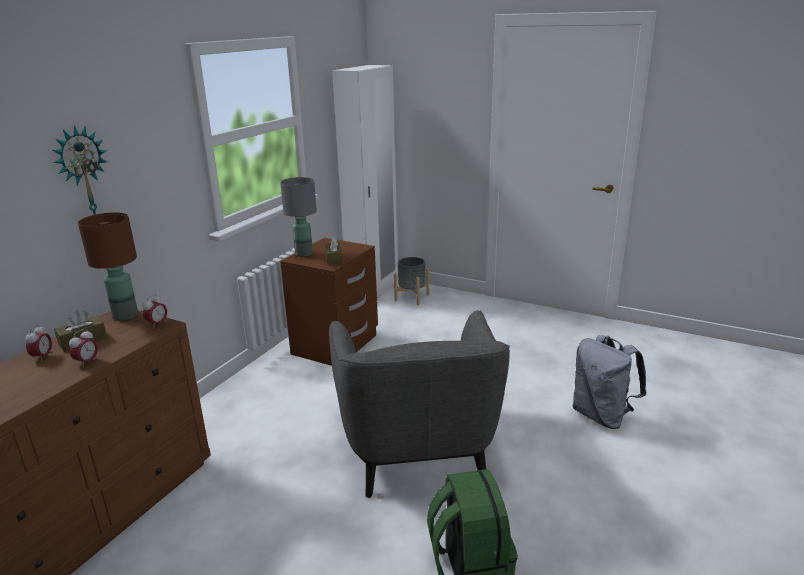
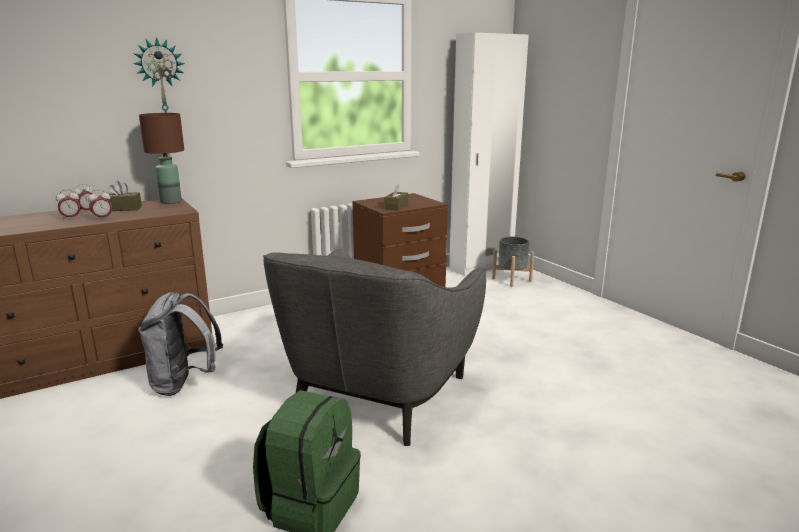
camera: 30 degrees right, 5 degrees down
alarm clock [143,294,167,324] -> alarm clock moved to [56,190,80,220]
grey table lamp [280,177,317,257] -> none
grey backpack [573,335,646,429] -> grey backpack moved to [138,292,223,396]

